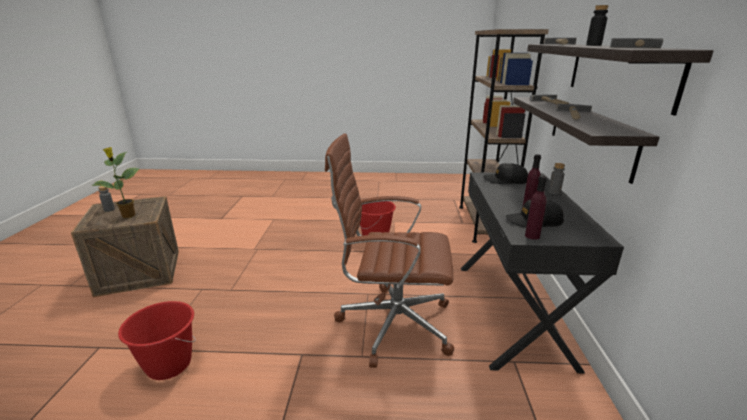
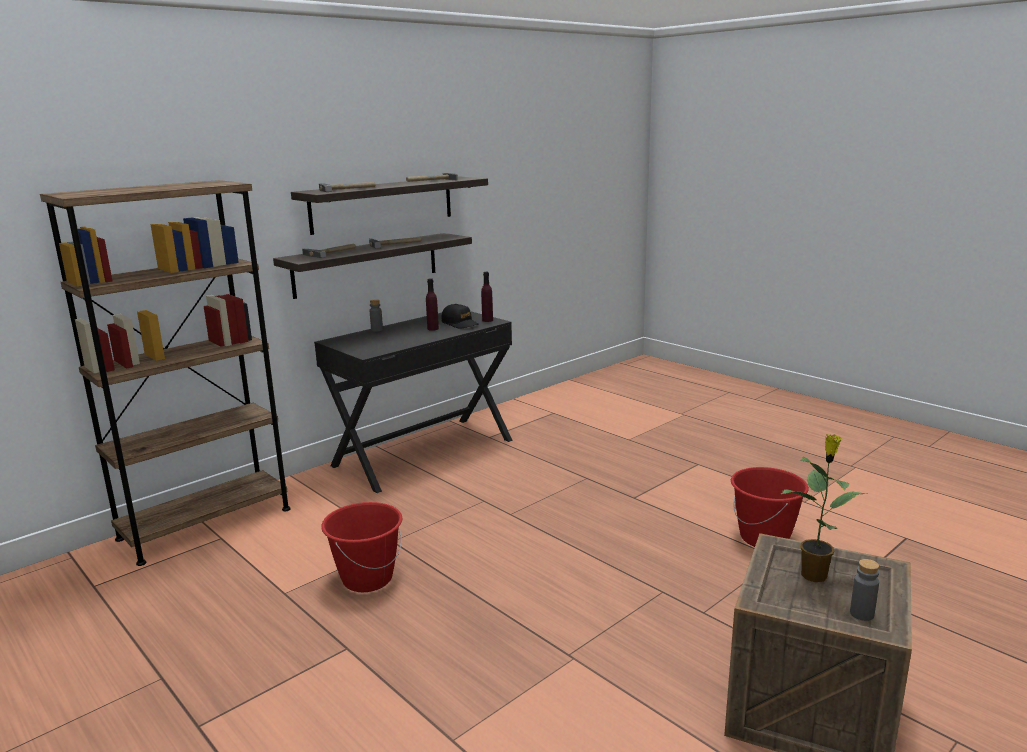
camera: 135 degrees left, 5 degrees down
brown office chair [325,133,454,368] -> none
black cap [484,163,528,184] -> none
black bottle [586,5,609,46] -> none

